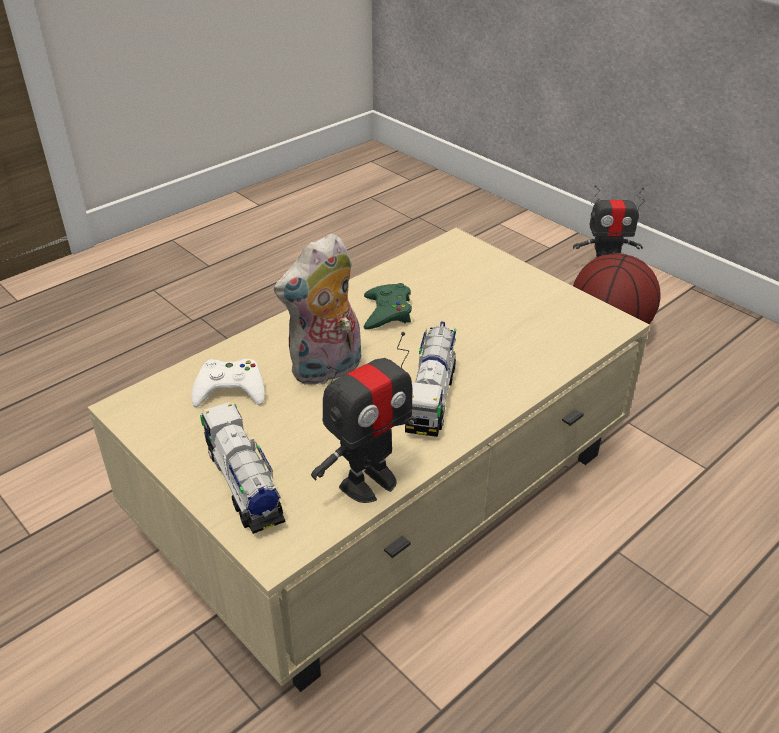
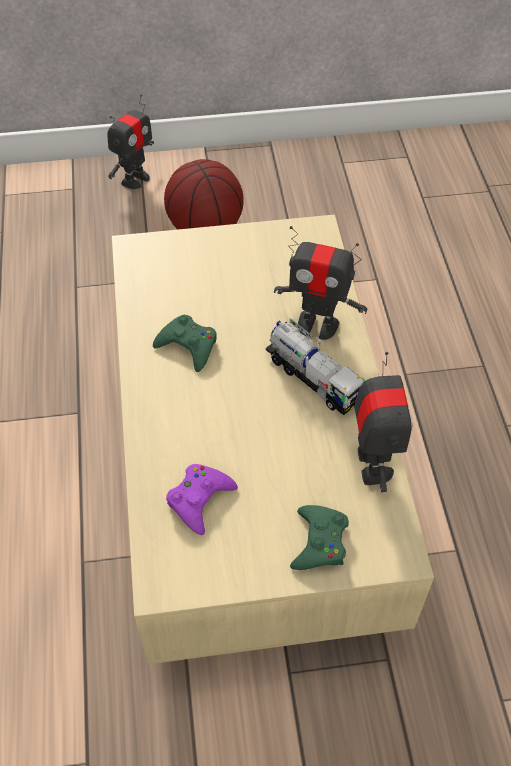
camera: 55 degrees left, 15 degrees up
white game controller [191,359,265,407] -> purple game controller [166,464,238,535]
toy truck [200,402,286,534] -> green game controller [290,505,349,570]
plush toy [274,233,361,385] -> none
none -> toy robot [274,226,367,340]

